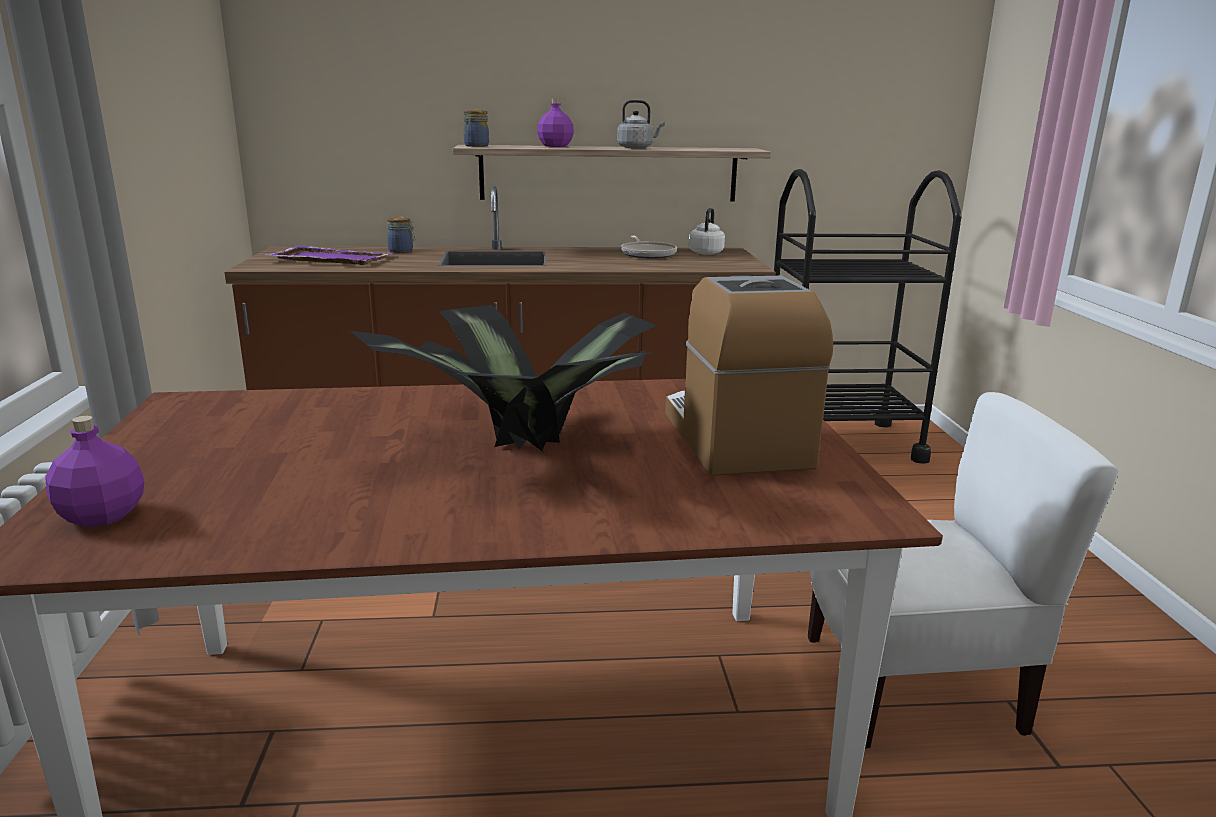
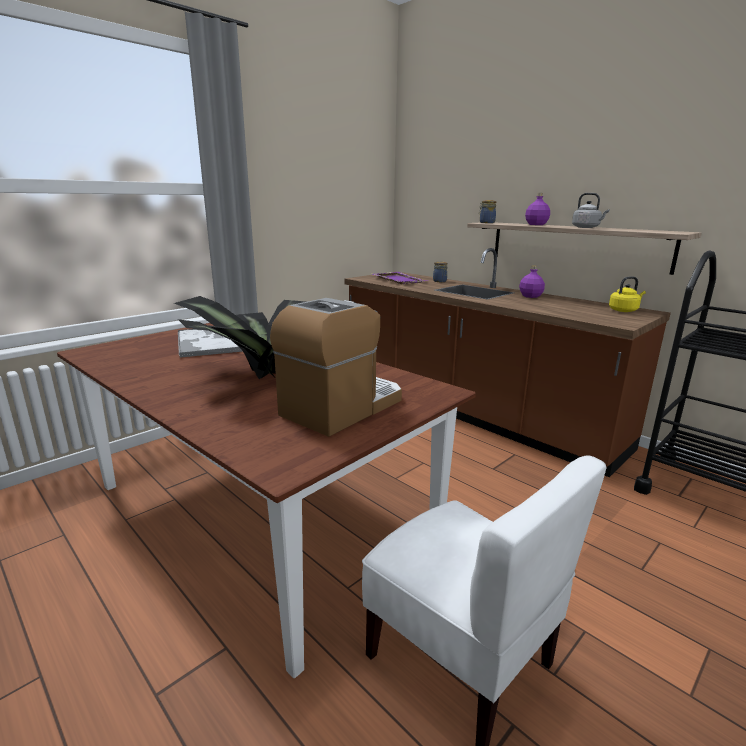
camera: 50 degrees right, 0 degrees up
purple bottle [45,416,145,527] -> purple bottle moved to [519,266,545,298]
frying pan [621,236,677,259] -> none
white kettle [689,208,725,255] -> yellow kettle [609,276,646,312]
none -> tray [178,329,243,358]

